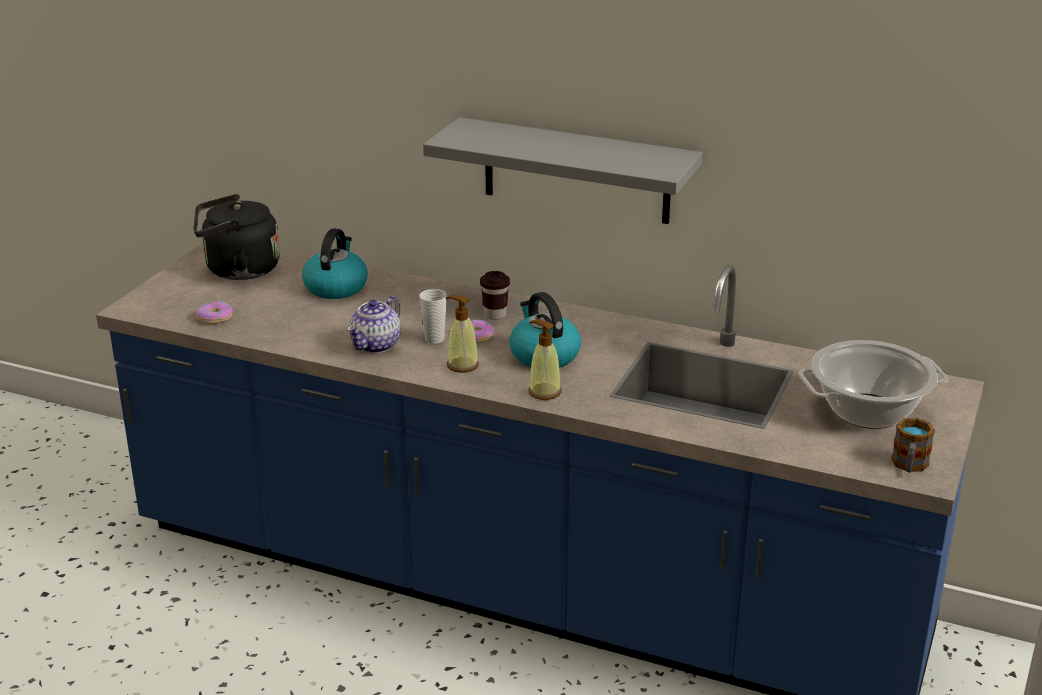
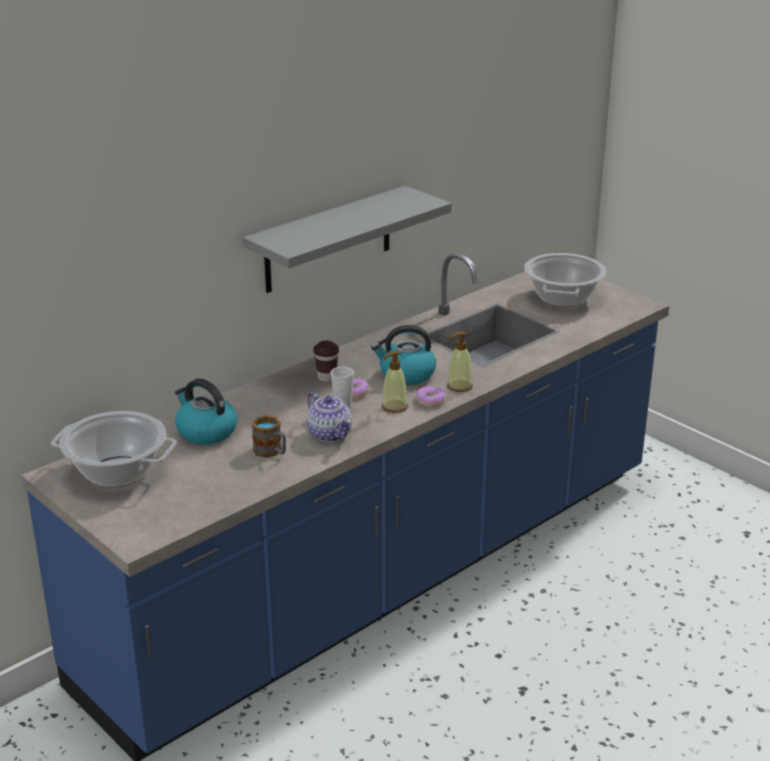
camera: 65 degrees left, 0 degrees up
black kettle [194,194,280,280] -> cooking pot [51,411,177,487]
donut [196,301,233,324] -> donut moved to [416,386,446,407]
mug [891,418,935,472] -> mug moved to [251,415,286,458]

